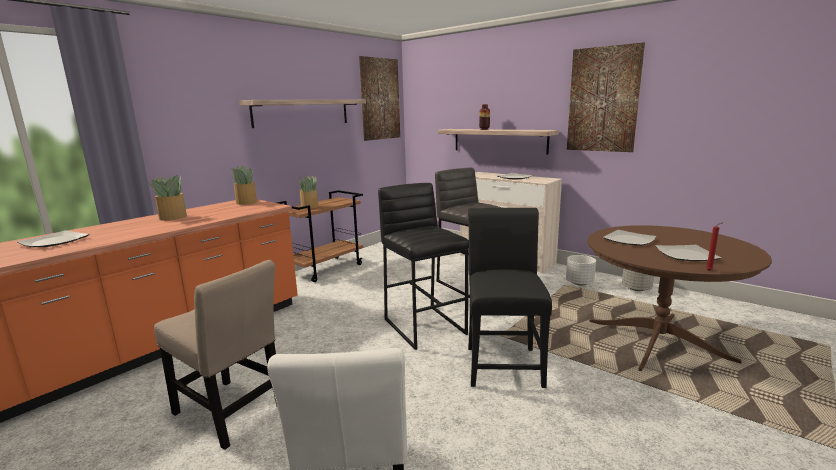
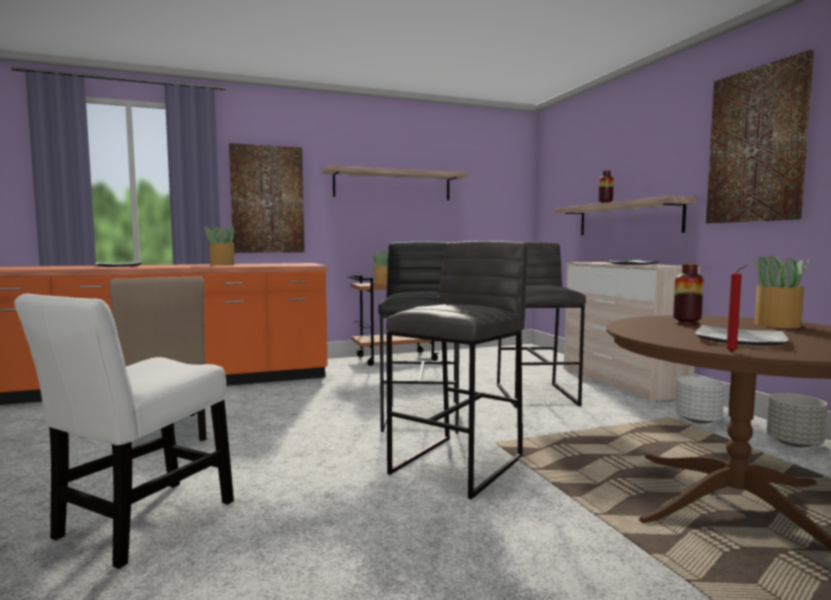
camera: 30 degrees right, 10 degrees down
potted plant [231,165,257,205] -> potted plant moved to [753,255,809,328]
picture [359,56,400,141] -> picture moved to [229,143,305,253]
black chair [468,208,552,388] -> grey stool [386,241,527,500]
plate [603,230,656,246] -> vase [673,264,704,326]

